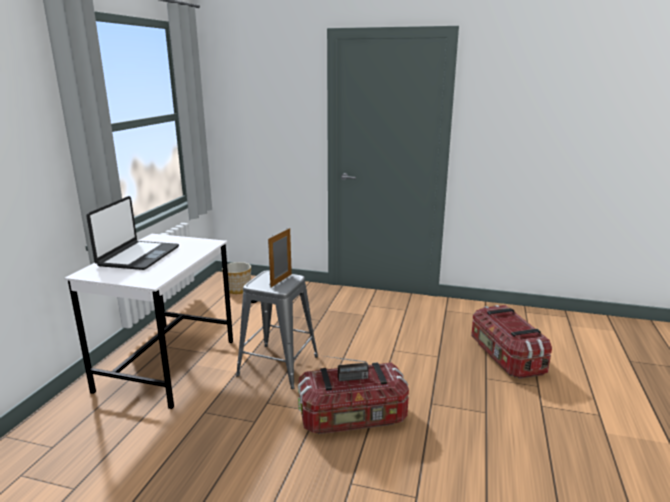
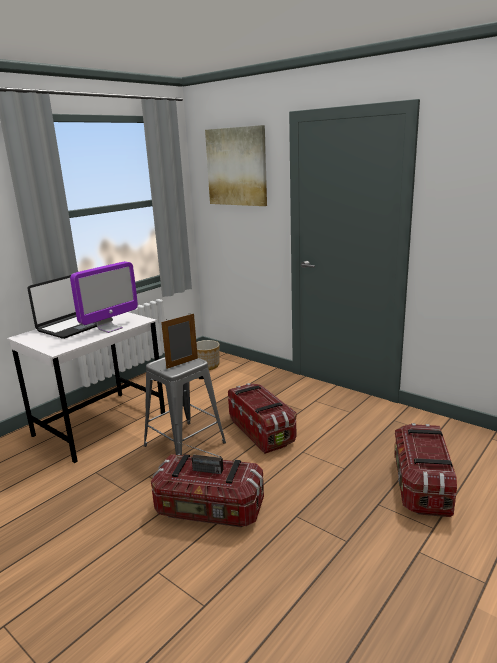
camera: 25 degrees right, 0 degrees up
none -> monitor [70,261,138,333]
none -> picture [205,125,267,206]
none -> storage box [228,383,297,454]

